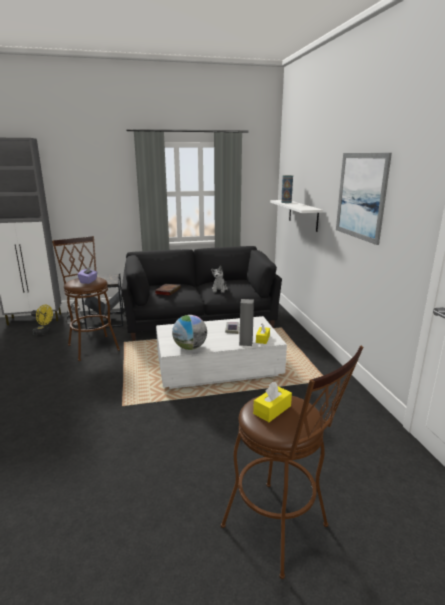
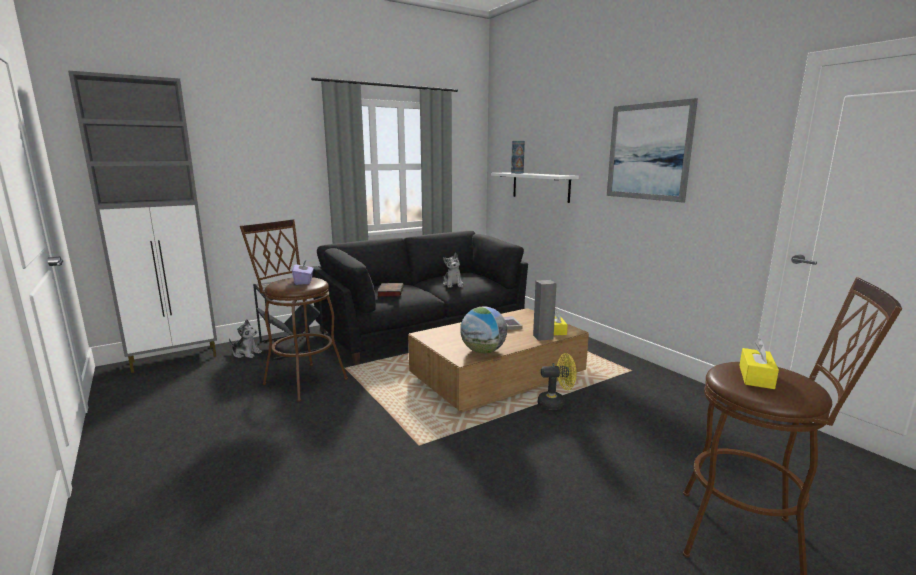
camera: 20 degrees left, 5 degrees down
yellow fan [31,305,53,335] -> yellow fan moved to [538,353,577,410]
white coffee table [156,316,287,389] -> brown coffee table [408,308,589,412]

